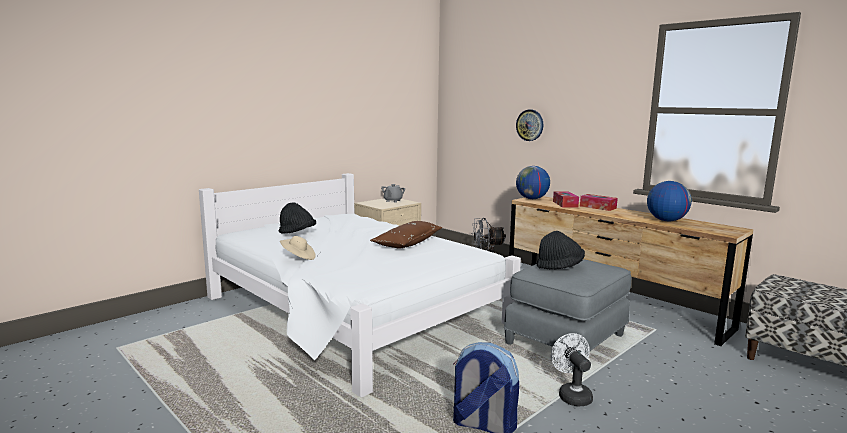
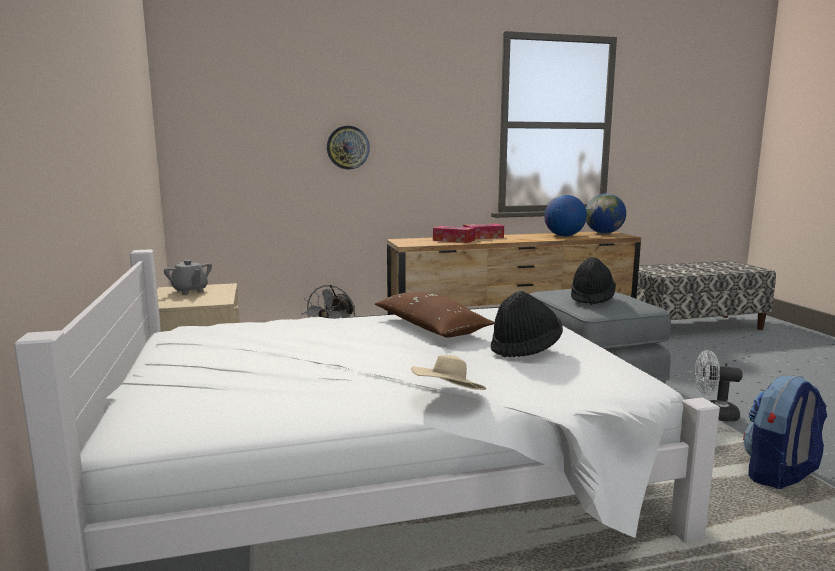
camera: 60 degrees left, 0 degrees up
black hat [279,202,316,234] -> black hat moved to [491,291,563,358]
globe [516,166,550,199] -> globe moved to [586,193,626,234]

